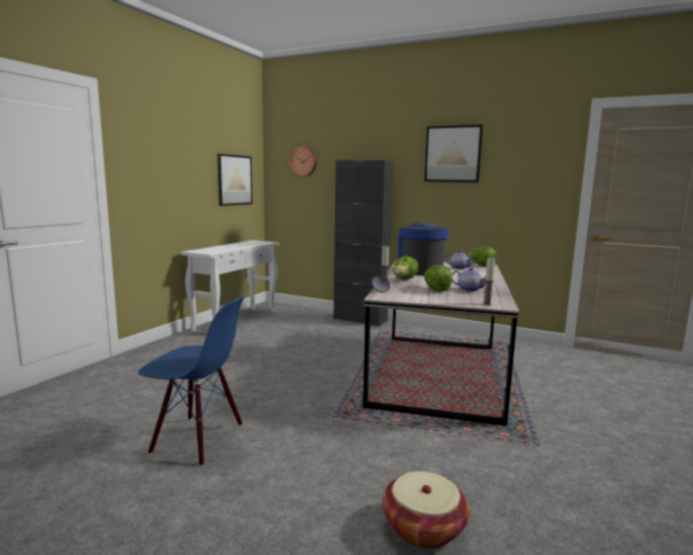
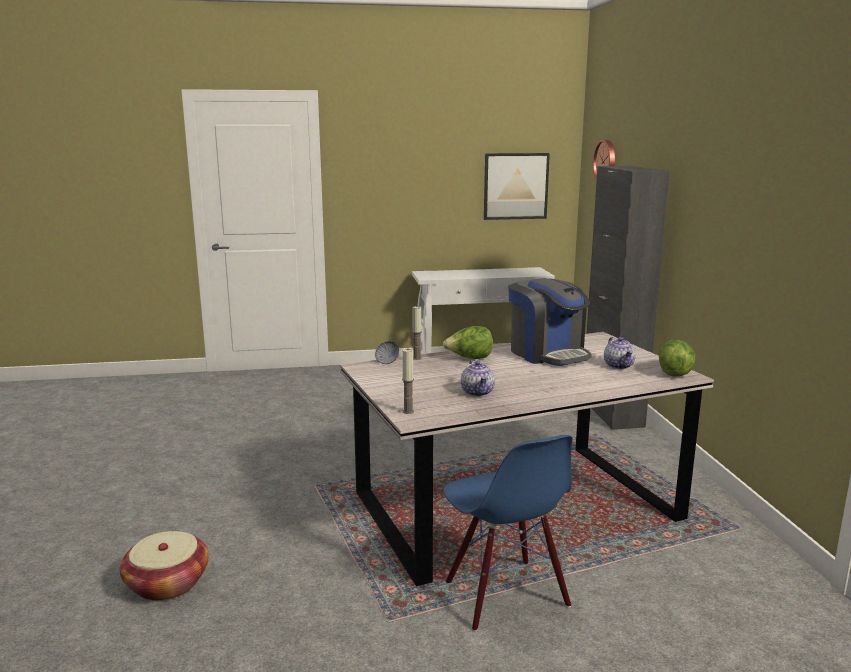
camera: 55 degrees right, 5 degrees up
blue chair [138,296,244,466] -> blue chair moved to [443,435,573,631]
coffee machine [397,222,449,276] -> coffee machine turned 105 degrees clockwise [509,278,592,366]
picture [424,125,483,183] -> none
lettuce [424,265,453,292] -> none

